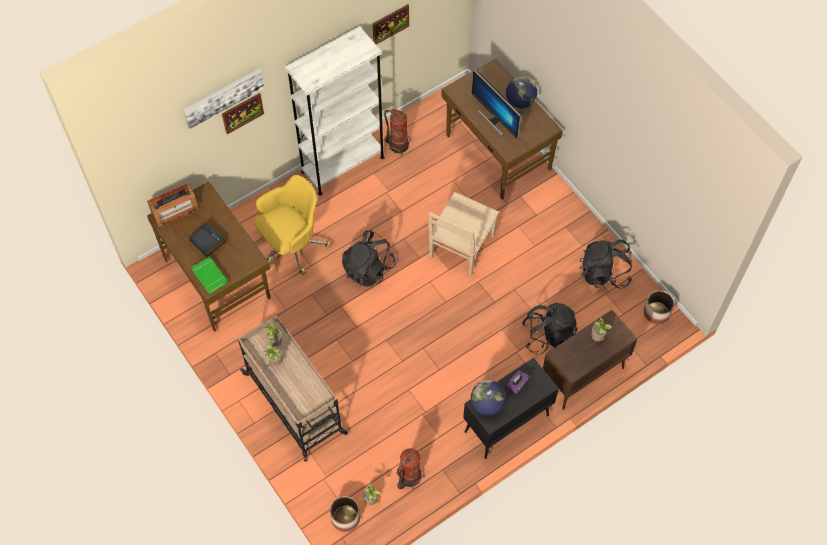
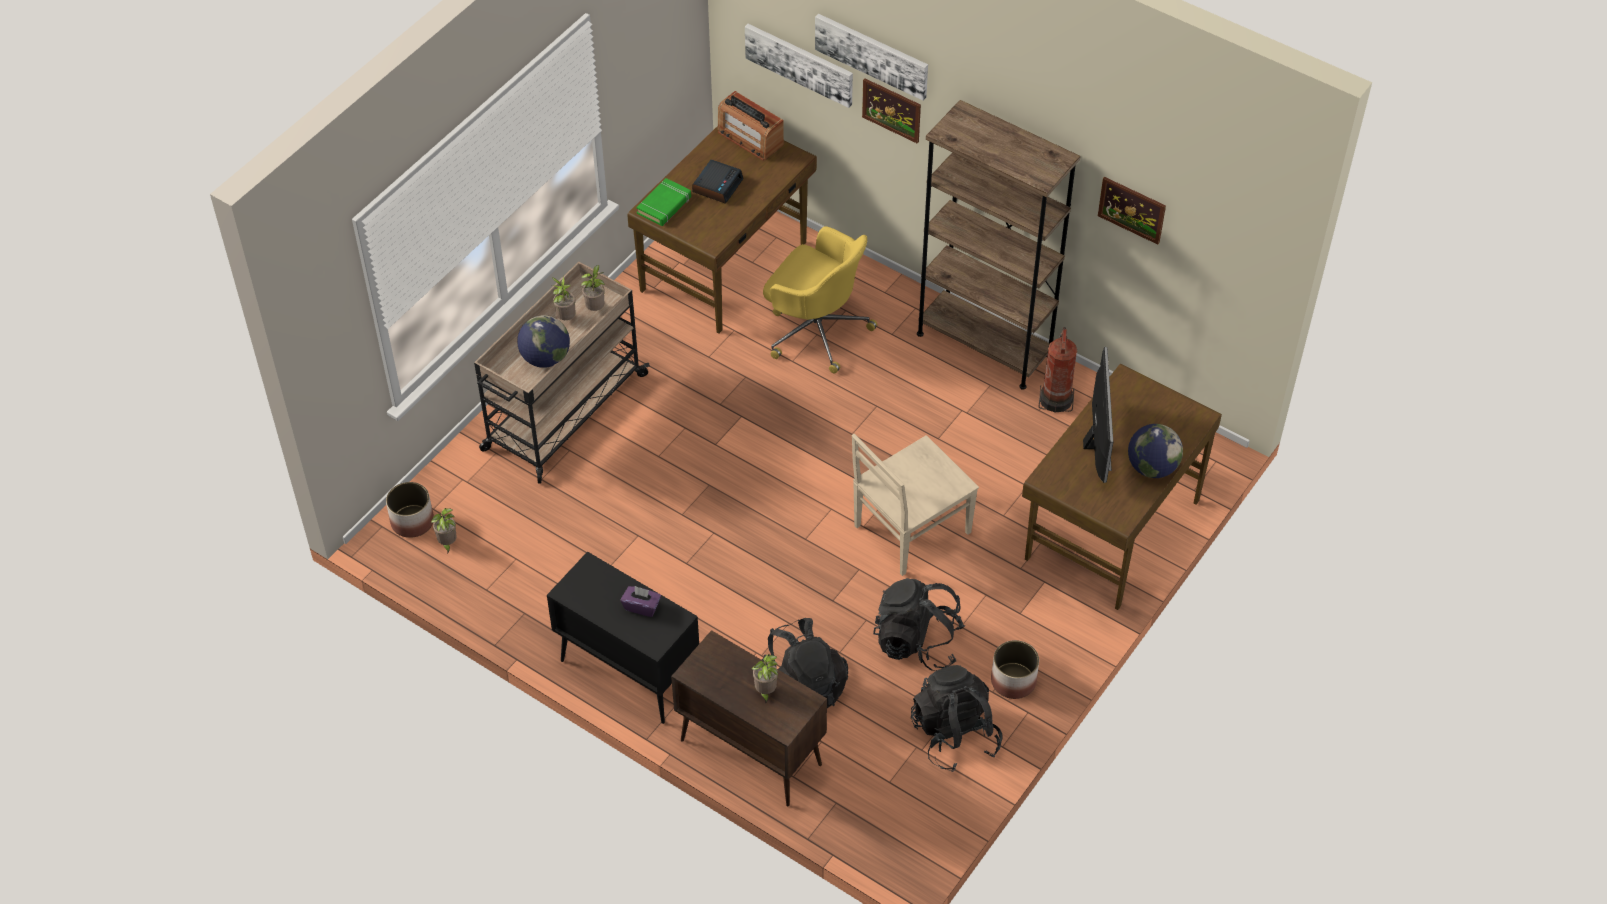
camera: 70 degrees right, 10 degrees down
white bookcase [285,26,385,195] -> brown bookcase [917,100,1080,390]
black backpack [342,229,396,287] -> black backpack moved to [873,578,965,671]
fire extinguisher [396,448,425,489] -> none
beige chair [429,192,499,276] -> beige chair turned 45 degrees counterclockwise [852,434,979,576]
globe [471,380,506,415] -> globe moved to [517,315,570,368]
monitor [472,70,521,139] -> monitor turned 150 degrees clockwise [1083,347,1113,483]
planter [644,291,674,324] -> planter moved to [991,640,1039,699]
none -> picture [745,24,853,108]

